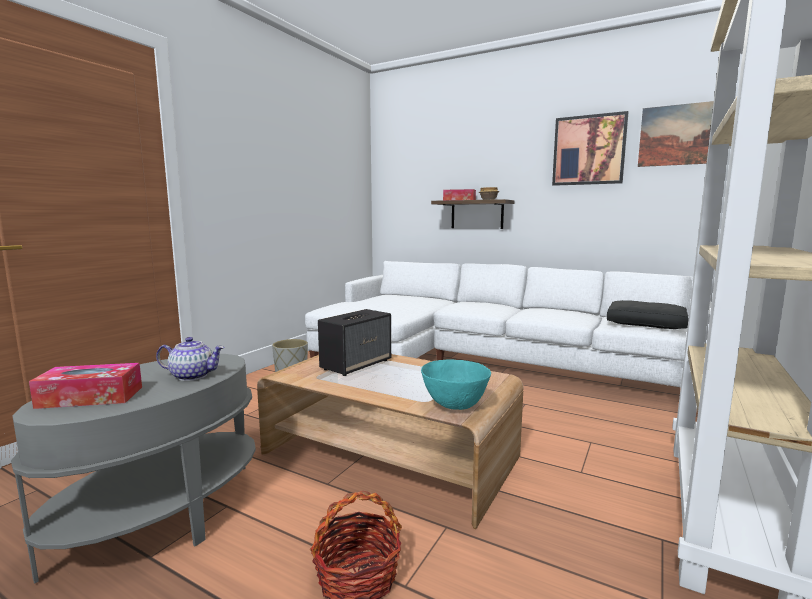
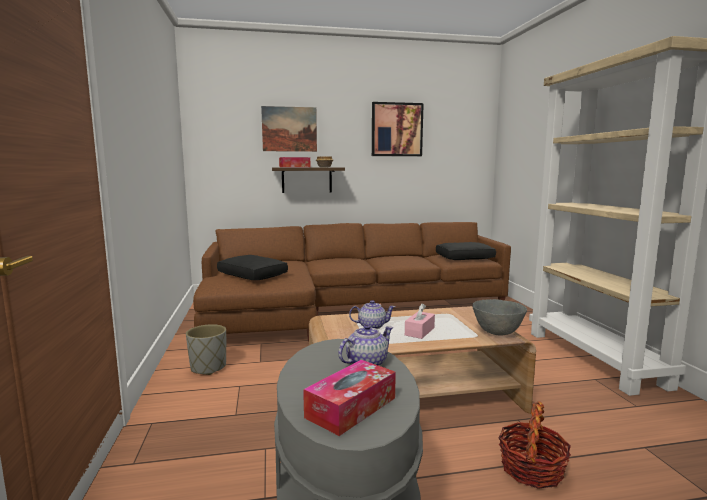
camera: 40 degrees left, 0 degrees up
white sofa [305,261,712,387] -> brown sofa [193,222,511,342]
speaker [318,309,391,376] -> teapot [349,300,395,329]
turquoise bowl [421,359,491,410] -> grey bowl [472,299,527,336]
picture [638,101,714,167] -> picture moved to [261,106,317,152]
none -> black pillow [217,255,288,280]
none -> pink tissue box [405,303,435,339]

